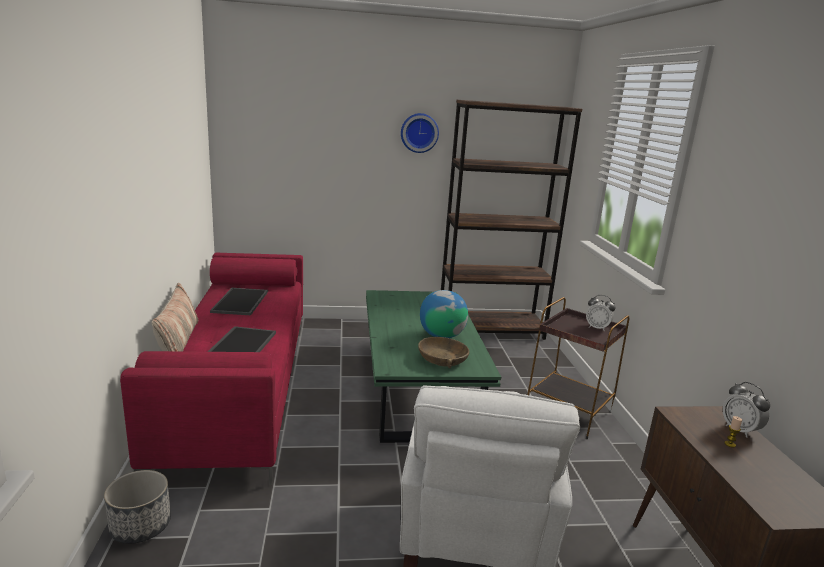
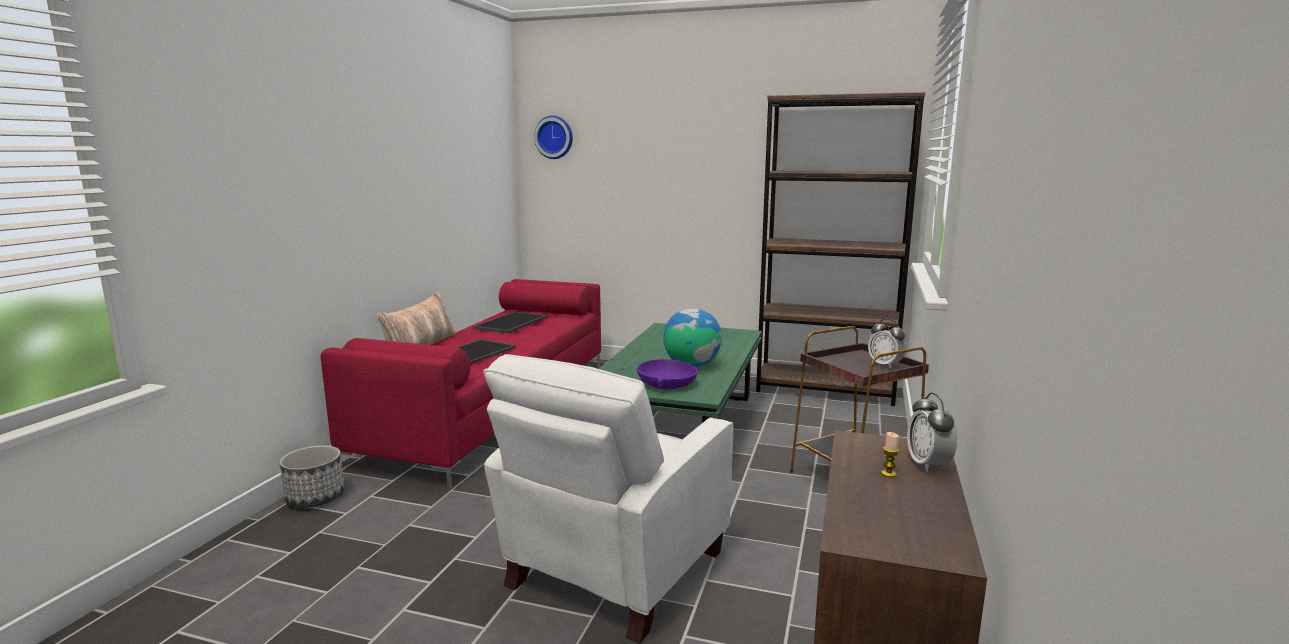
camera: 25 degrees right, 5 degrees down
wall clock [401,113,439,153] -> wall clock moved to [534,116,573,159]
brown bowl [418,337,470,368] -> purple bowl [637,359,698,389]

